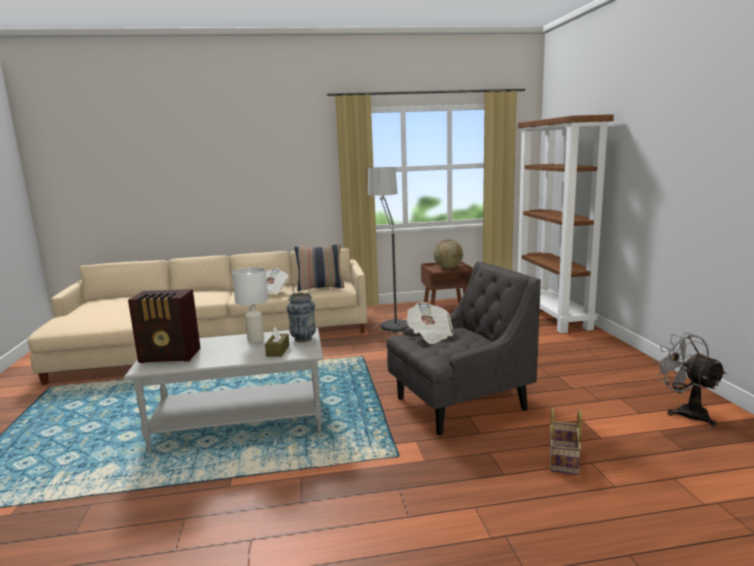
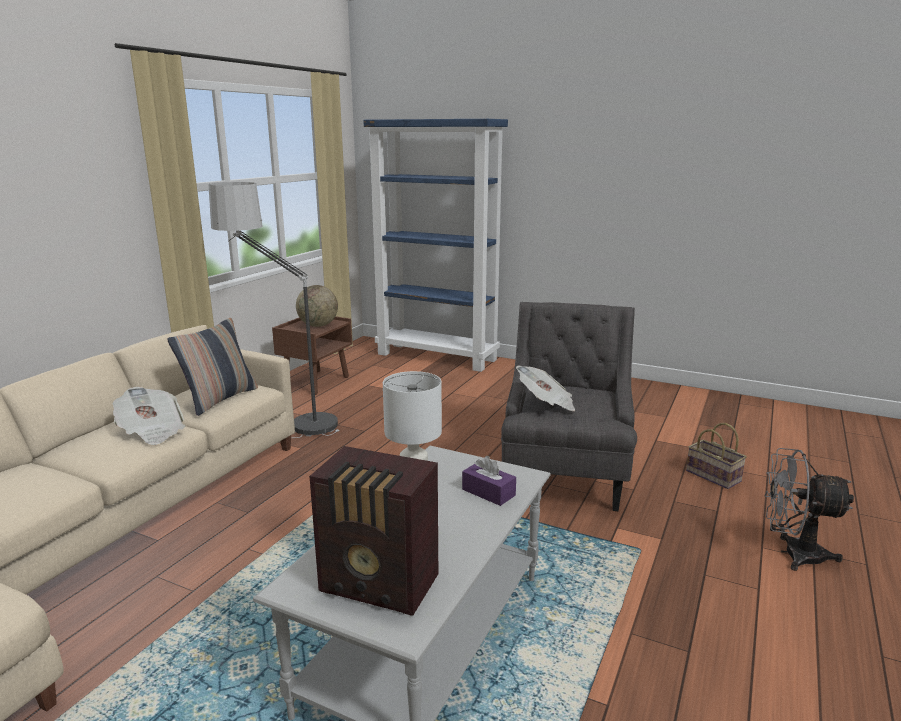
camera: 55 degrees left, 5 degrees up
radio [128,289,200,363] -> radio turned 75 degrees clockwise [310,446,438,616]
brown tissue box [265,327,289,357] -> purple tissue box [462,456,516,506]
vase [287,292,316,342] -> none
brown bookcase [518,114,614,333] -> blue bookcase [363,119,508,372]
grey fan [653,332,727,427] -> grey fan moved to [765,448,854,571]

